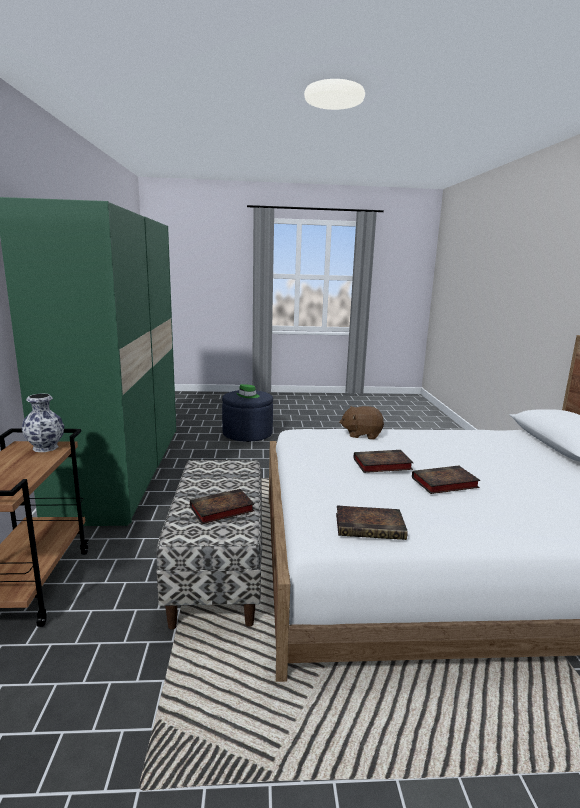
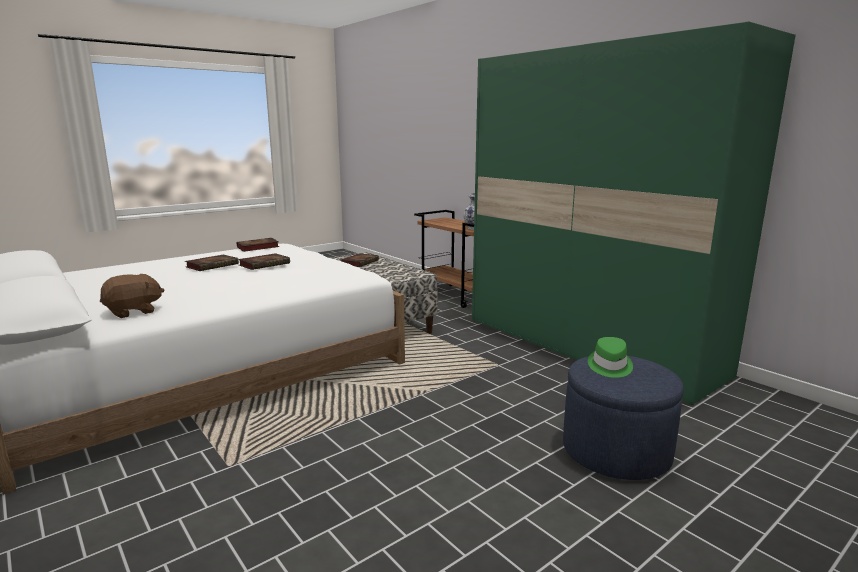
camera: 145 degrees right, 0 degrees up
brown plush toy [339,406,384,440] -> brown plush toy moved to [100,274,164,318]

